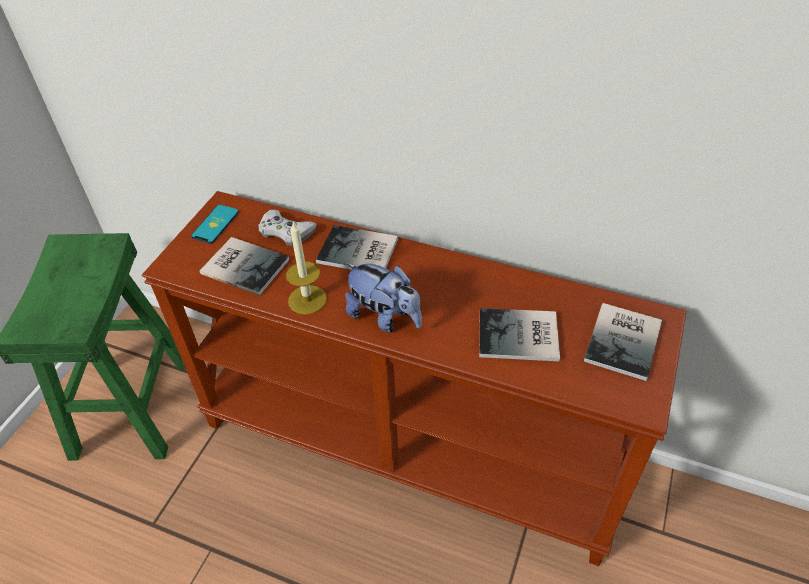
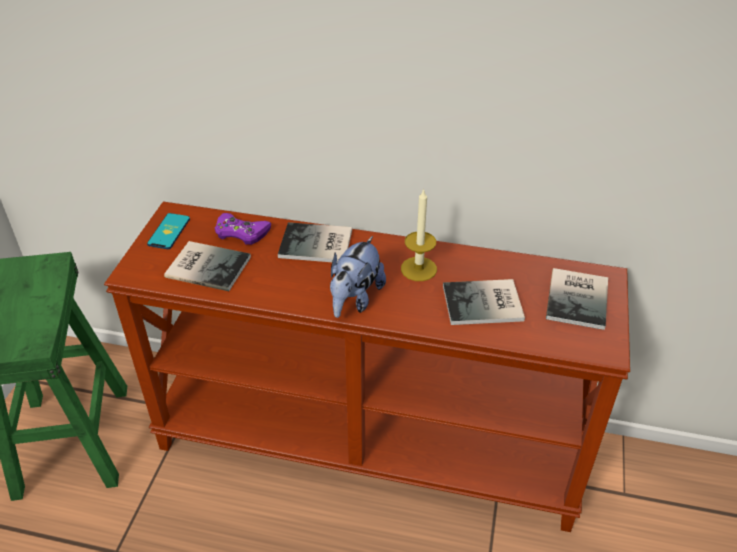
camera: 10 degrees left, 5 degrees down
white game controller [258,210,317,246] -> purple game controller [215,213,271,245]
candle [286,221,327,315] -> candle moved to [401,188,437,281]
plush toy [345,263,422,333] -> plush toy turned 90 degrees clockwise [330,236,386,318]

